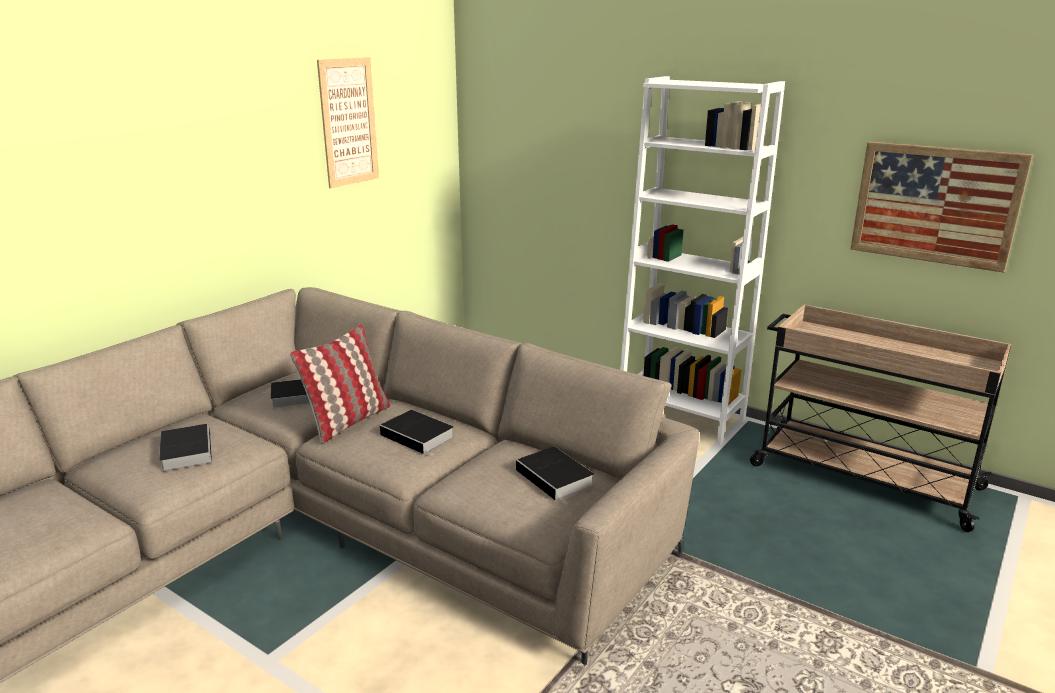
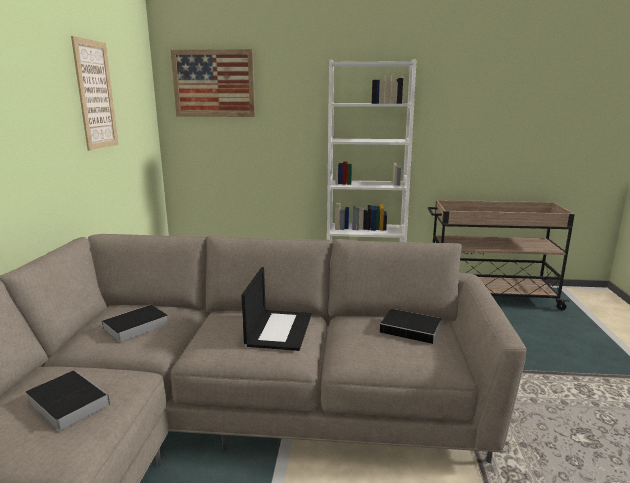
camera: 30 degrees left, 5 degrees down
pillow [290,324,390,444] -> none
book [380,410,454,457] -> laptop [241,267,311,351]
picture [850,141,1033,273] -> picture moved to [170,49,255,117]

